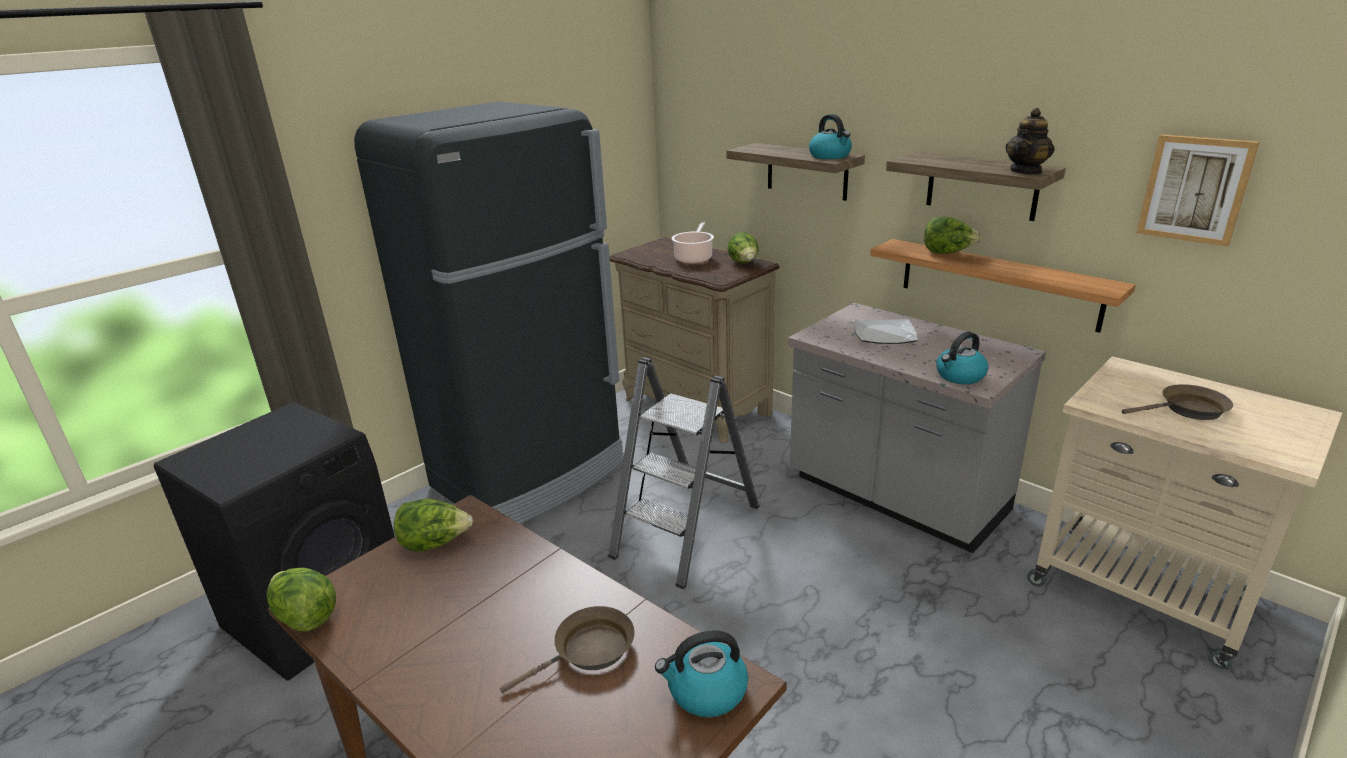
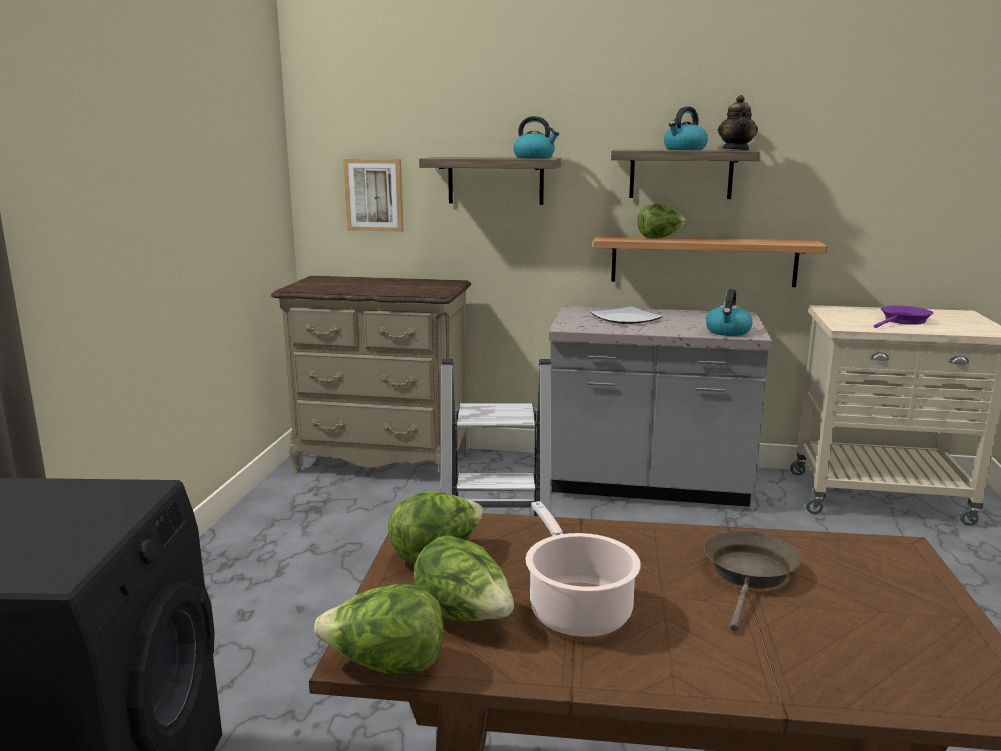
camera: 35 degrees left, 10 degrees down
black fridge [354,102,624,524] -> none
kettle [655,630,748,717] -> kettle moved to [664,107,708,150]
cooking pot [672,222,714,264] -> cooking pot moved to [525,501,641,637]
lettuce [728,232,759,263] -> lettuce moved to [413,535,514,622]
brown frying pan [1122,384,1233,420] -> purple frying pan [874,306,933,328]
picture [1137,134,1260,247] -> picture moved to [343,159,403,232]

